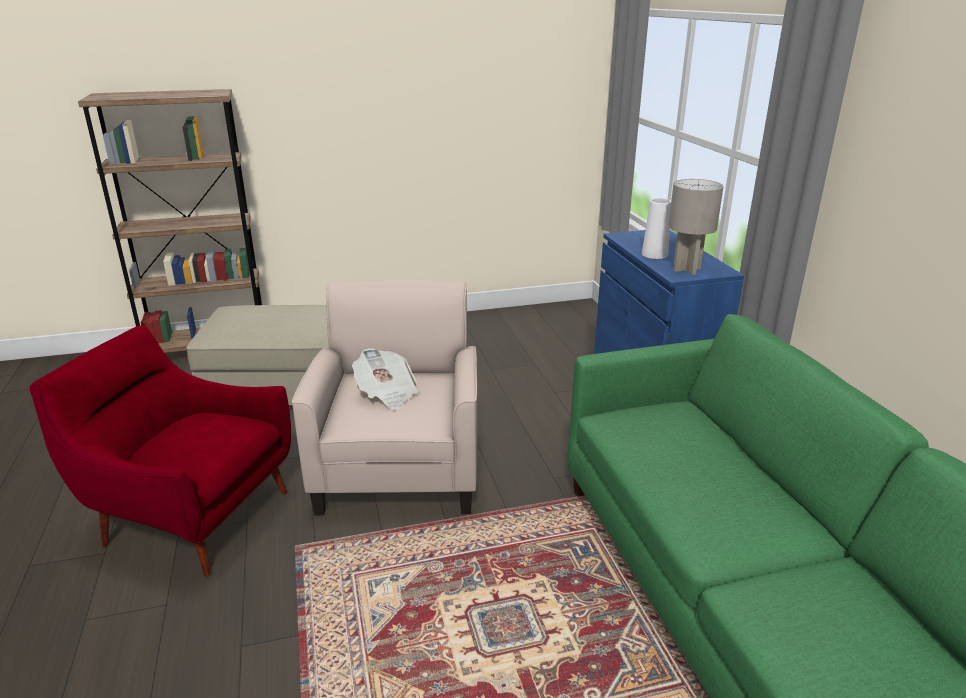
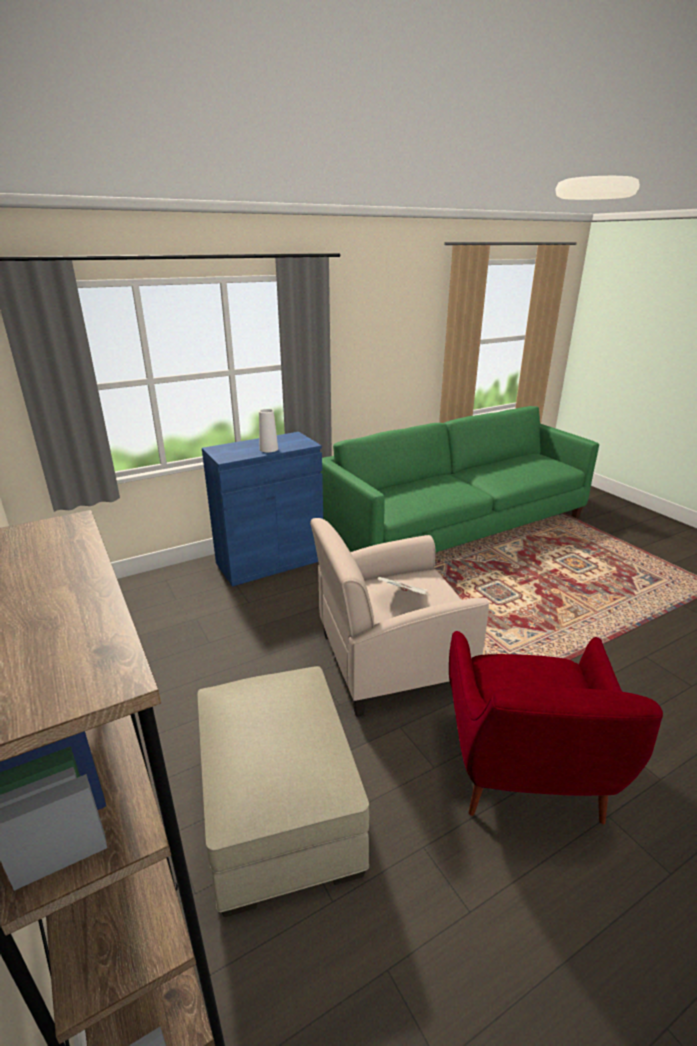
camera: 105 degrees left, 0 degrees up
grey table lamp [668,179,723,275] -> none

